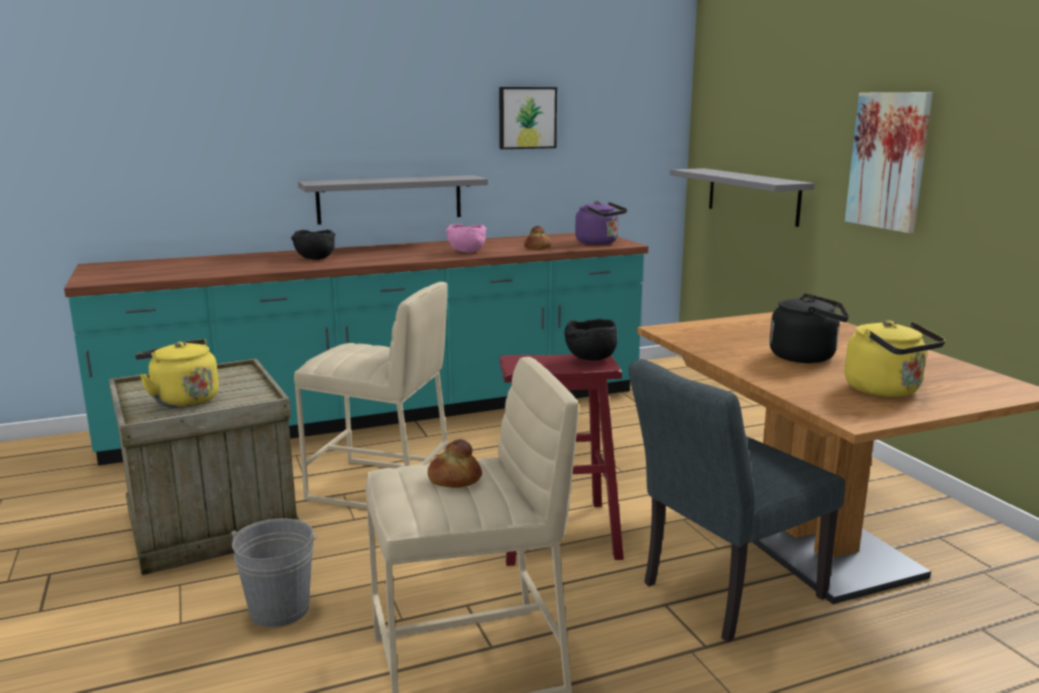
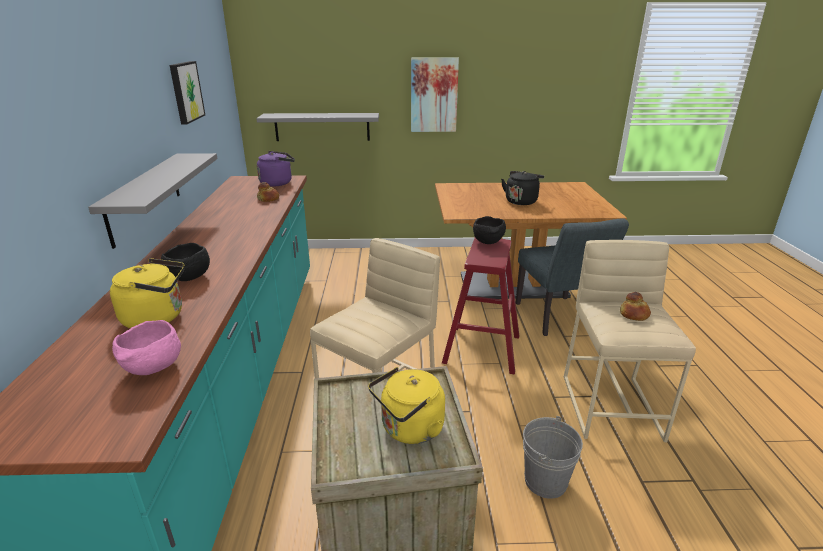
camera: 70 degrees left, 10 degrees up
pink bowl [445,224,487,253] -> pink bowl moved to [112,320,181,375]
yellow kettle [845,320,945,397] -> yellow kettle moved to [110,258,185,328]

